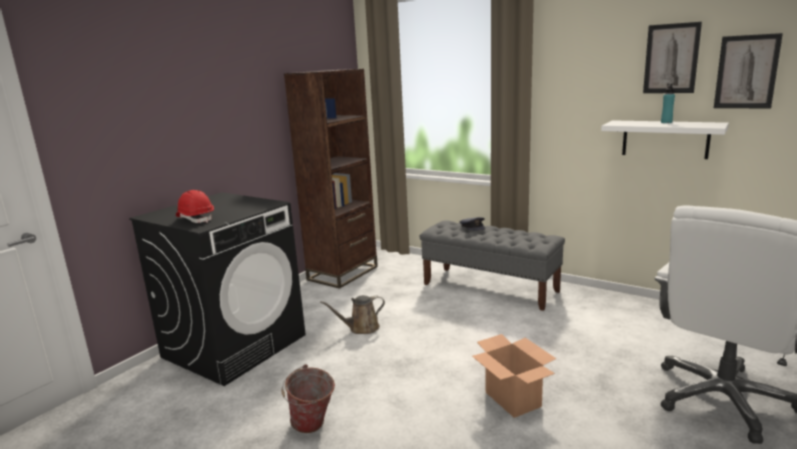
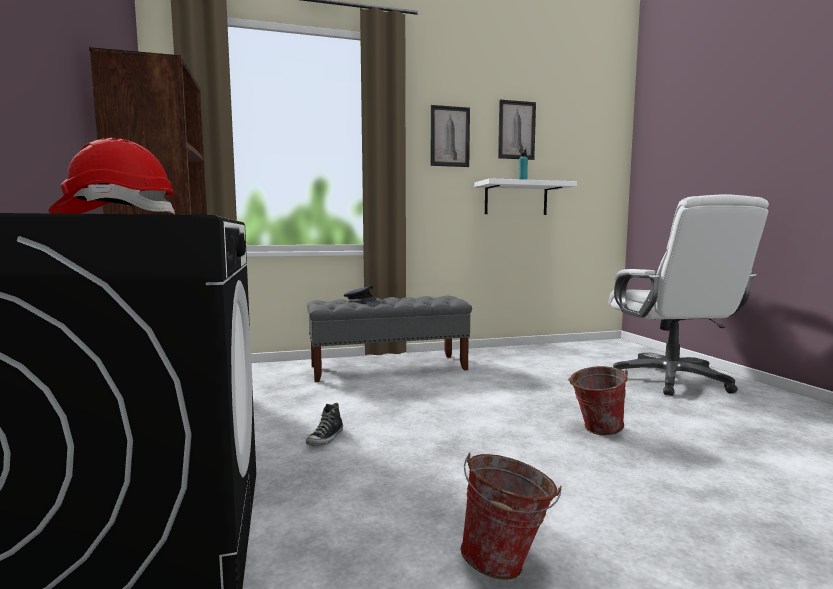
camera: 50 degrees left, 10 degrees down
brown watering can [320,295,385,334] -> shoe [306,403,343,446]
cardboard box [472,334,557,418] -> bucket [568,366,628,435]
picture [714,33,783,108] -> picture moved to [431,105,470,167]

